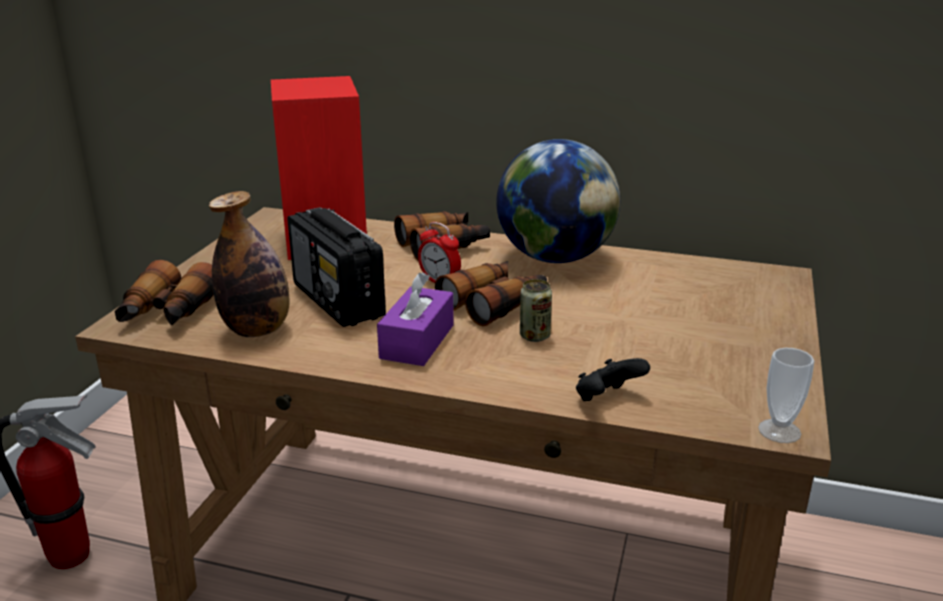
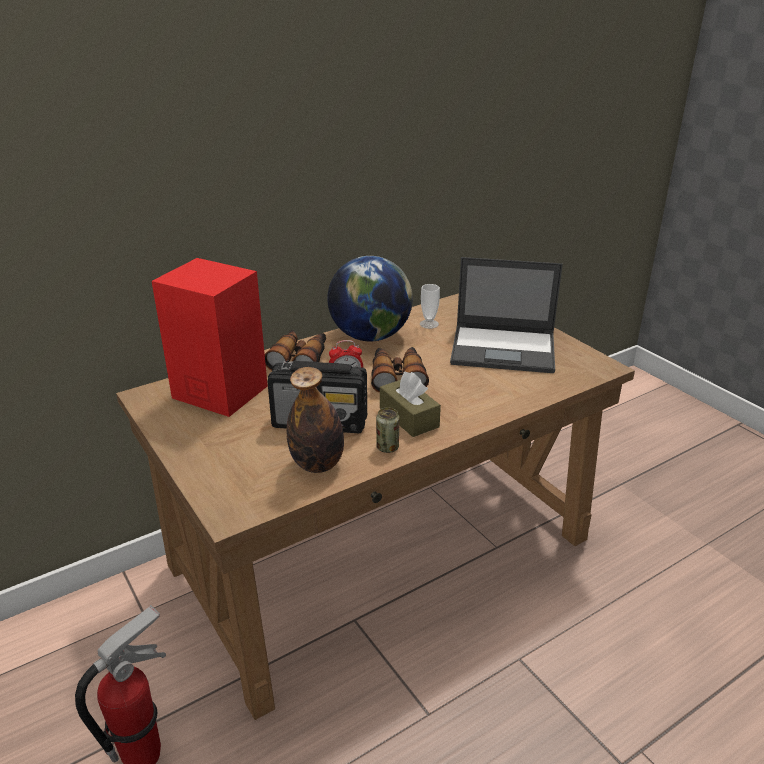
camera: 50 degrees left, 5 degrees up
binoculars [115,260,214,325] -> none
purple tissue box [377,272,454,366] -> brown tissue box [380,372,441,437]
can [520,279,552,342] -> can moved to [376,408,399,453]
black game controller [576,358,650,401] -> none
cup [758,348,814,443] -> cup moved to [420,284,440,329]
none -> laptop [450,257,563,373]

